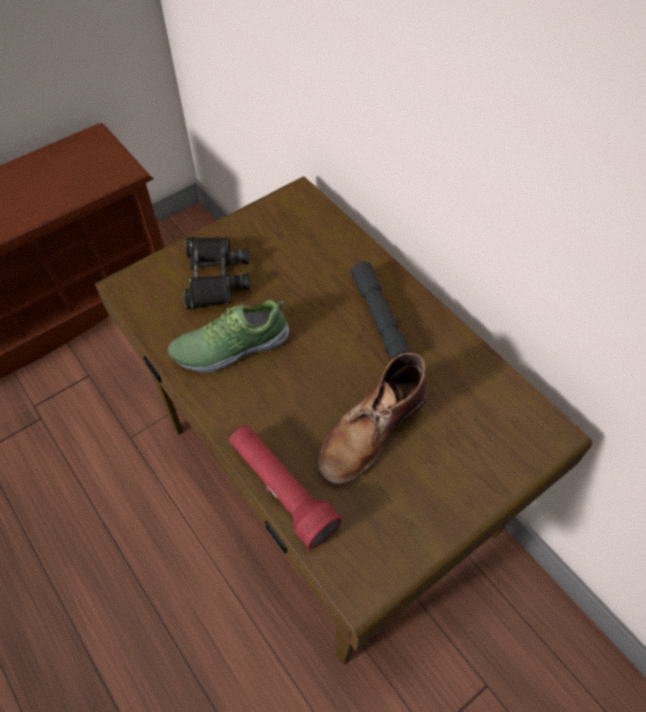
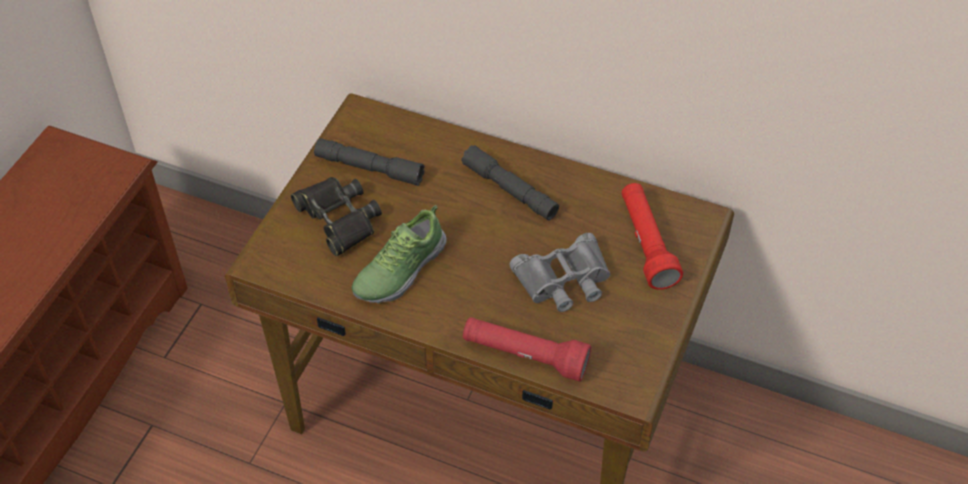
camera: 30 degrees left, 5 degrees down
brown boot [318,352,427,485] -> grey binoculars [509,233,611,312]
none -> grey flashlight [314,138,425,186]
none -> red flashlight [622,183,683,290]

